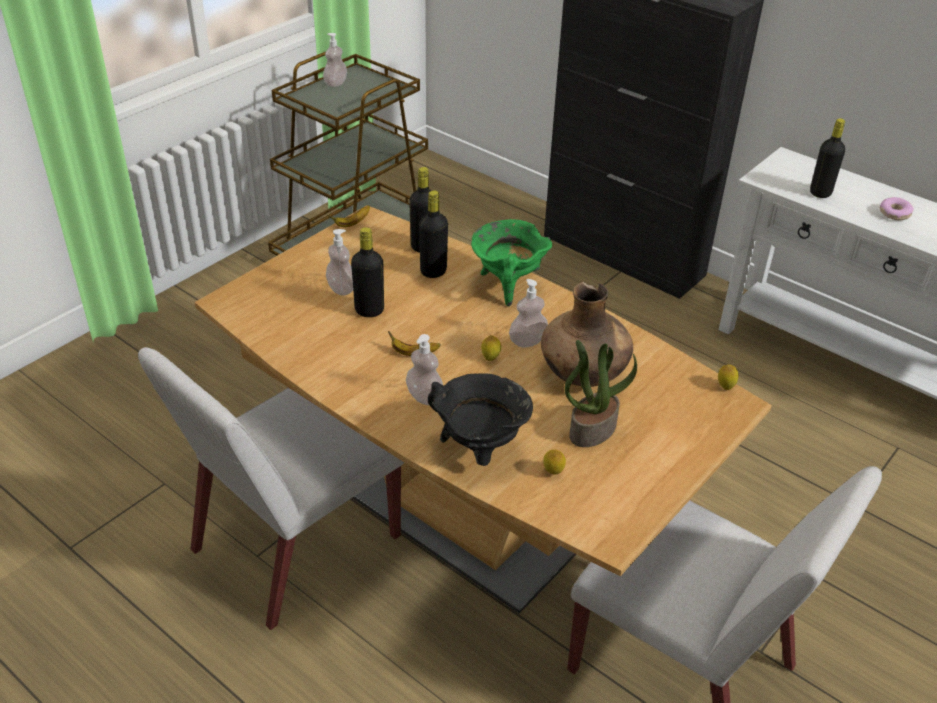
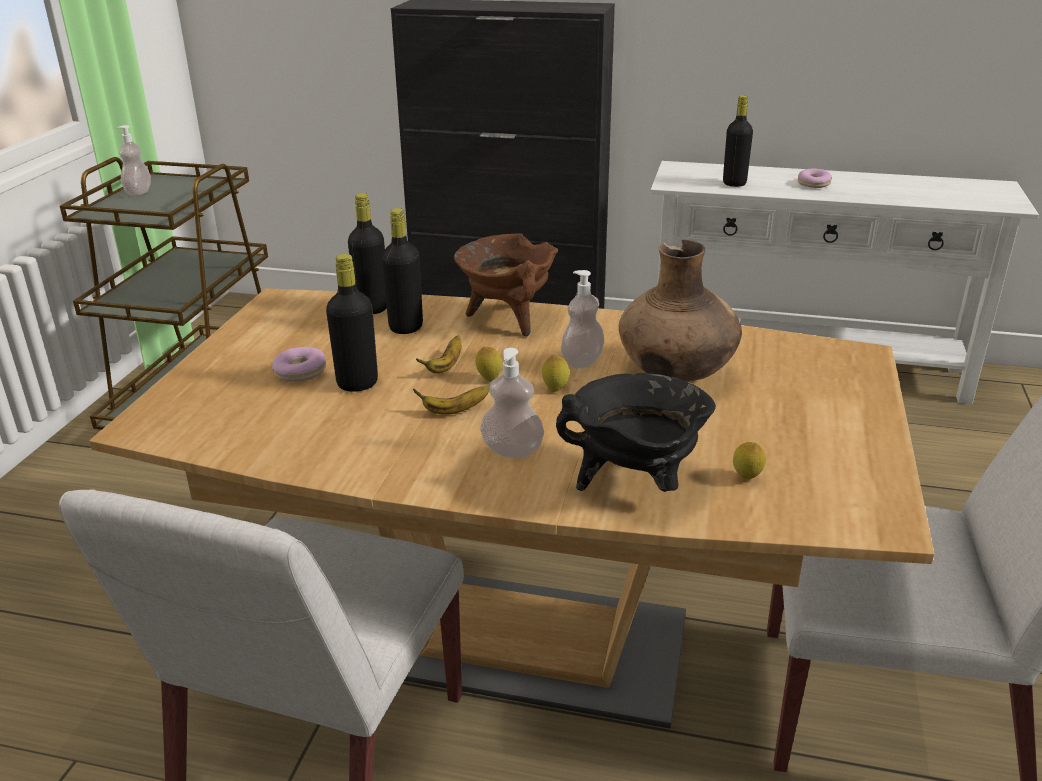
camera: 25 degrees left, 10 degrees down
soap dispenser [326,229,353,296] -> donut [272,347,326,382]
banana [328,205,370,227] -> banana moved to [416,336,461,373]
green cooking pot [471,219,552,306] -> brown cooking pot [454,233,558,337]
potted plant [565,340,637,447] -> none
lemon [718,365,739,390] -> lemon moved to [476,347,502,381]

